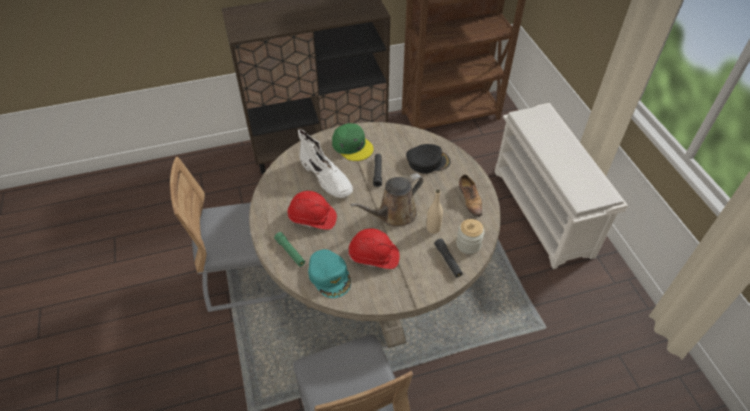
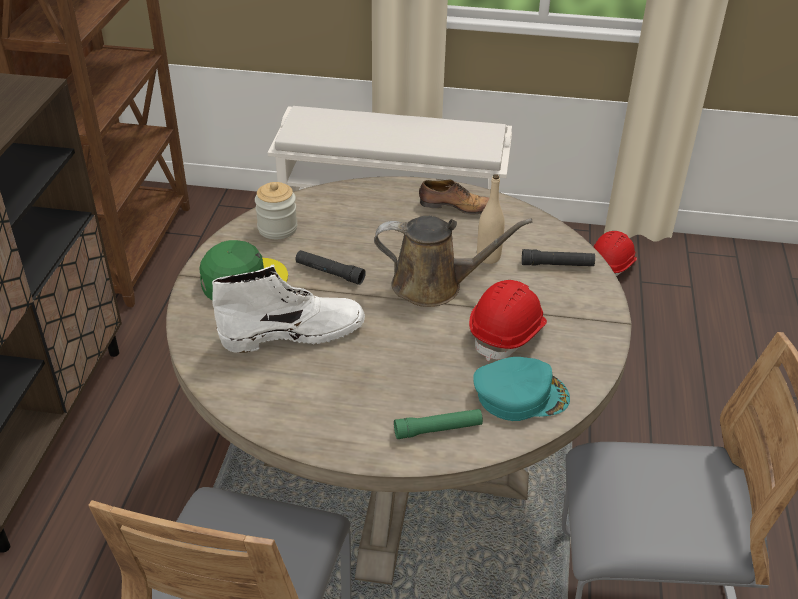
camera: 65 degrees left, 10 degrees down
red hard hat [288,191,337,230] -> red hard hat moved to [593,231,637,277]
brown watering can [350,173,424,227] -> brown watering can turned 75 degrees counterclockwise [374,216,532,307]
black cap [406,144,450,174] -> none
jar [456,219,484,254] -> jar moved to [255,182,297,239]

